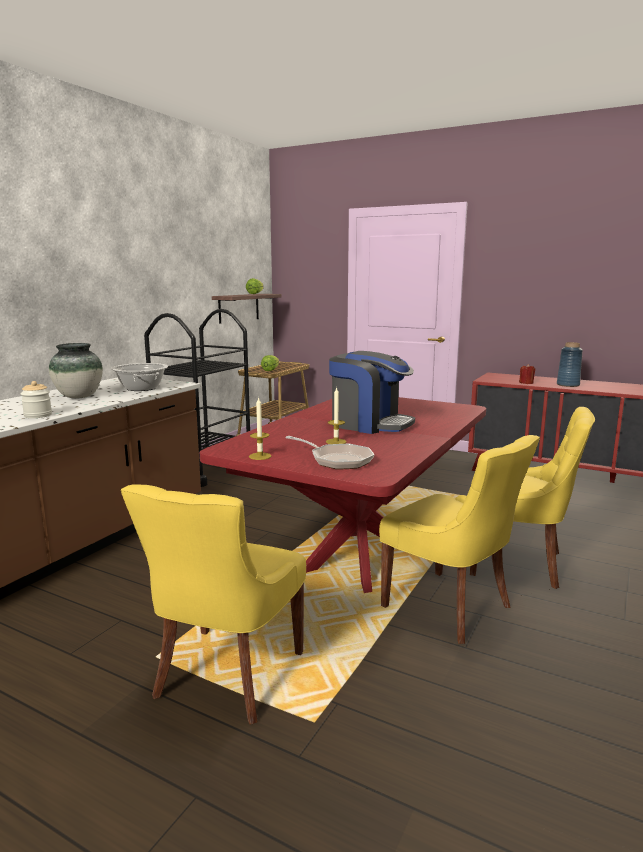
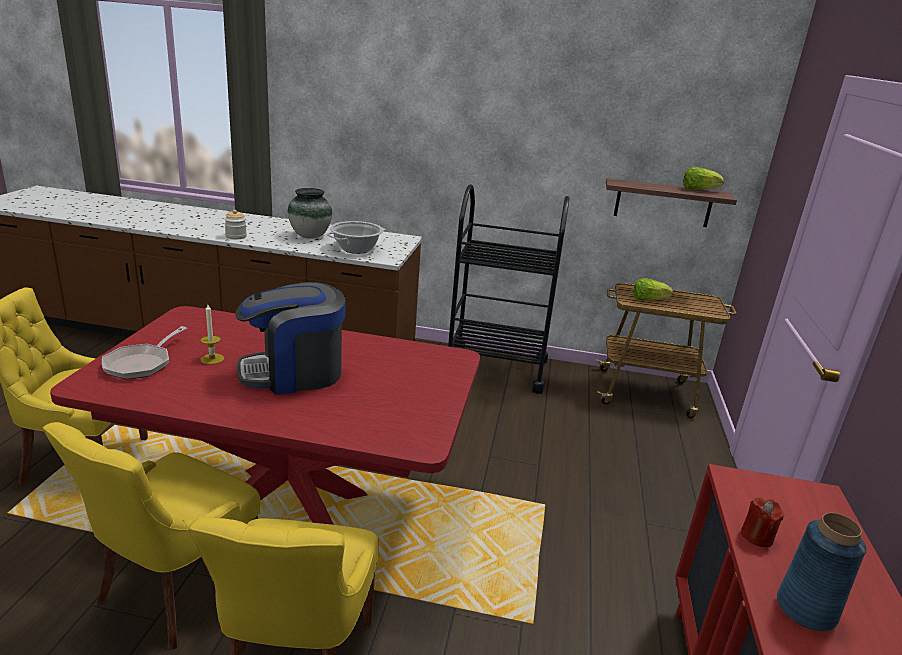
camera: 70 degrees right, 10 degrees up
candle [249,397,271,460] -> none
coffee machine [329,351,415,434] -> coffee machine turned 60 degrees clockwise [235,282,346,395]

